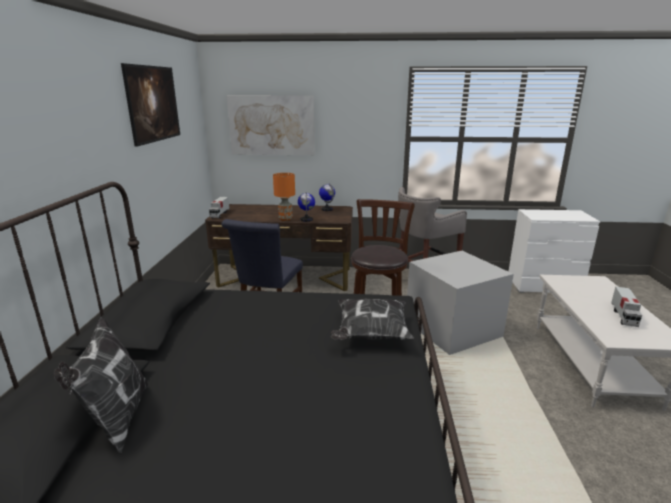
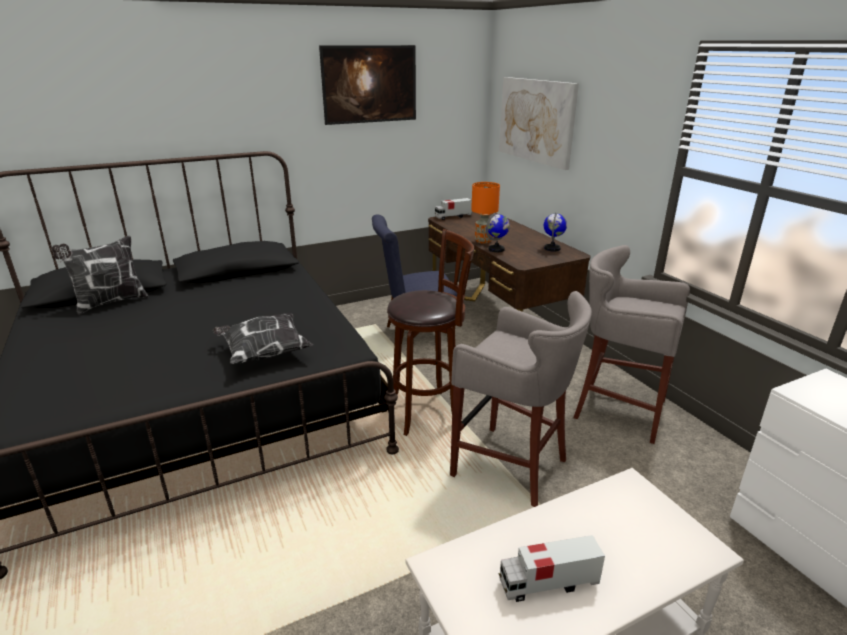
camera: 60 degrees right, 5 degrees up
grey storage box [407,251,514,355] -> grey stool [450,291,592,507]

